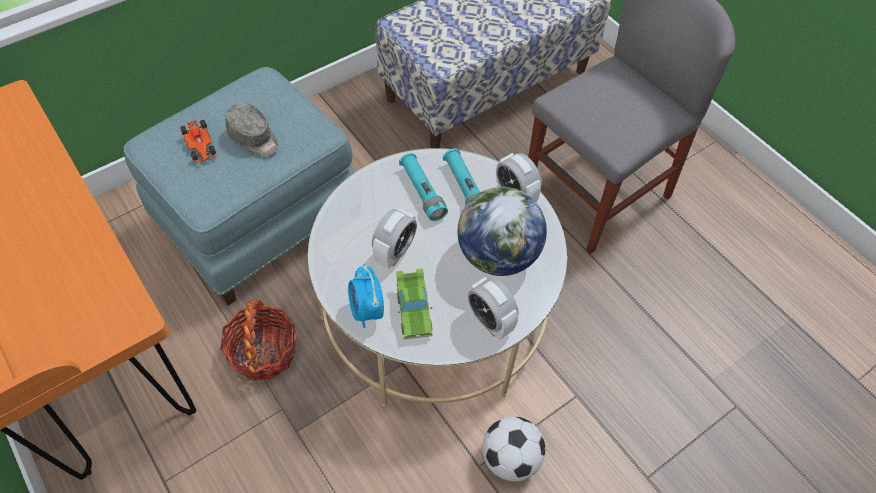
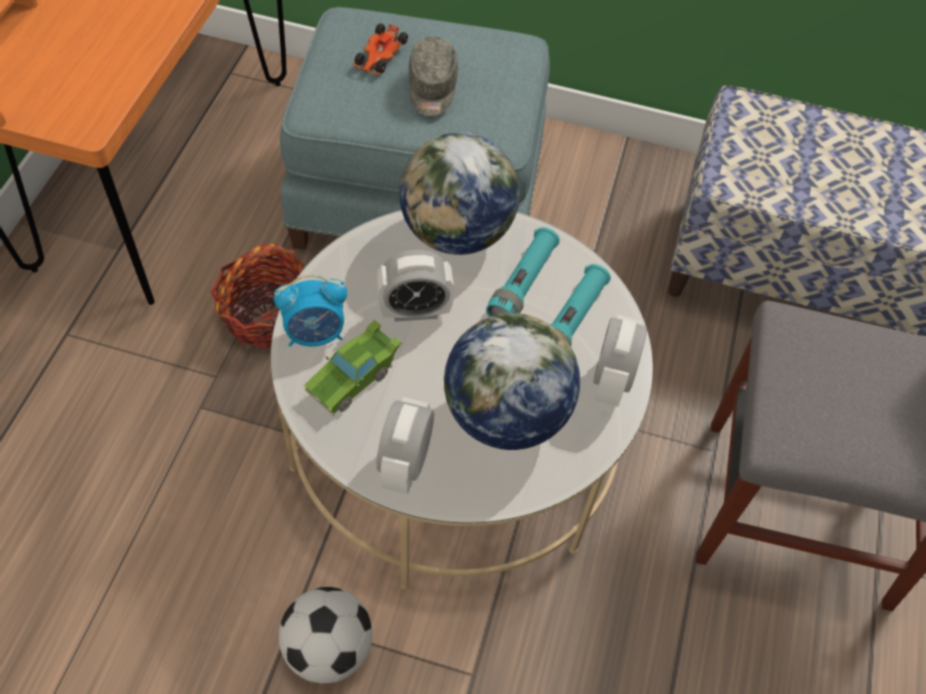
camera: 50 degrees right, 0 degrees up
alarm clock [348,264,384,328] -> alarm clock turned 135 degrees counterclockwise [274,274,347,347]
none -> globe [399,132,520,255]

